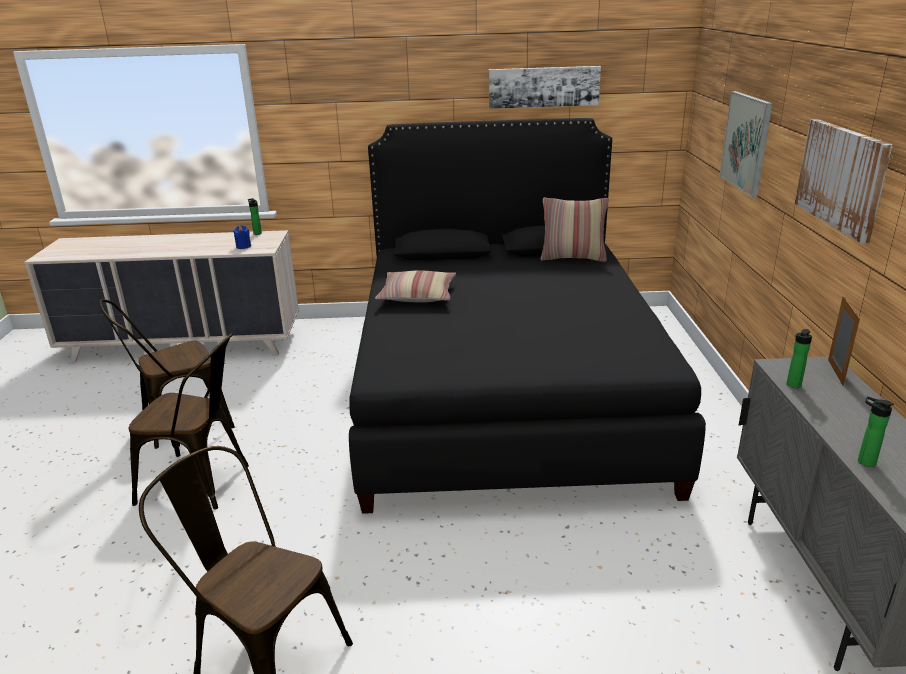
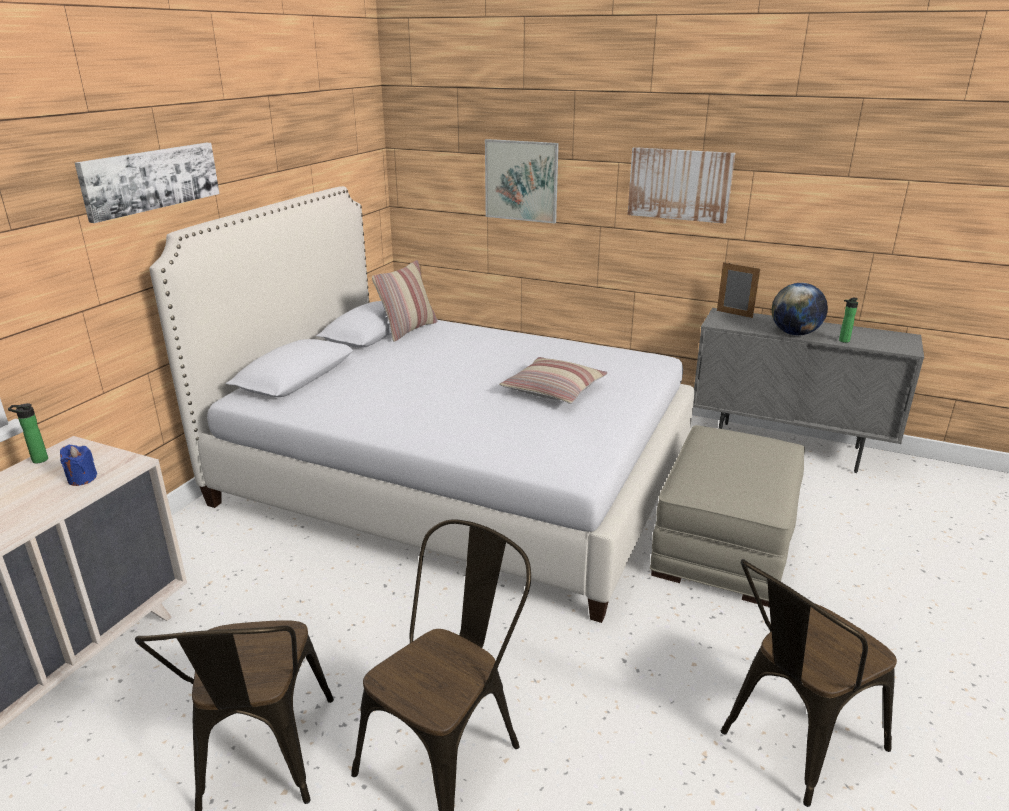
camera: 65 degrees left, 0 degrees up
black bed [349,118,706,514] -> white bed [149,186,694,623]
pillow [375,270,456,303] -> pillow moved to [499,357,608,404]
picture [489,66,601,109] -> picture moved to [75,143,220,223]
bottle [787,329,812,388] -> none
none -> beige ottoman [650,425,805,607]
none -> globe [772,283,828,336]

